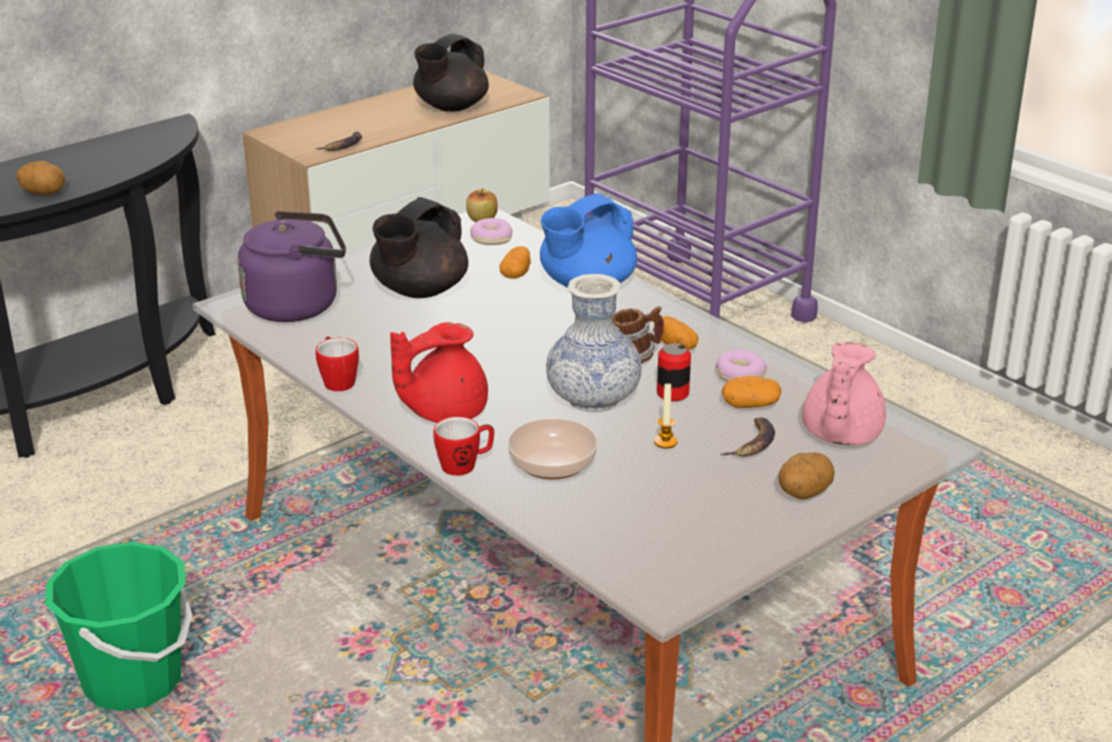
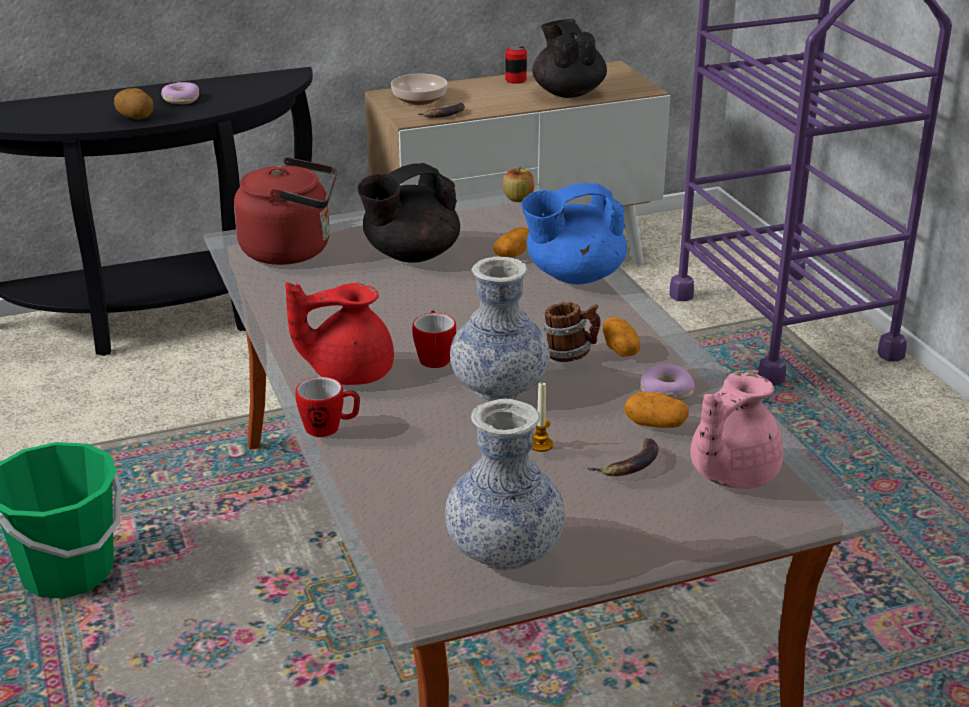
camera: 20 degrees right, 0 degrees up
purple kettle [238,211,346,322] -> red kettle [234,157,337,265]
mug [316,336,359,391] -> mug moved to [412,310,456,368]
black teapot [413,34,489,112] -> black teapot turned 105 degrees clockwise [532,19,607,98]
donut [470,218,513,245] -> donut moved to [161,82,199,104]
bowl [508,418,598,479] -> bowl moved to [391,74,447,105]
can [657,343,691,401] -> can moved to [505,45,527,84]
potato [778,453,834,499] -> none
none -> vase [445,398,565,570]

